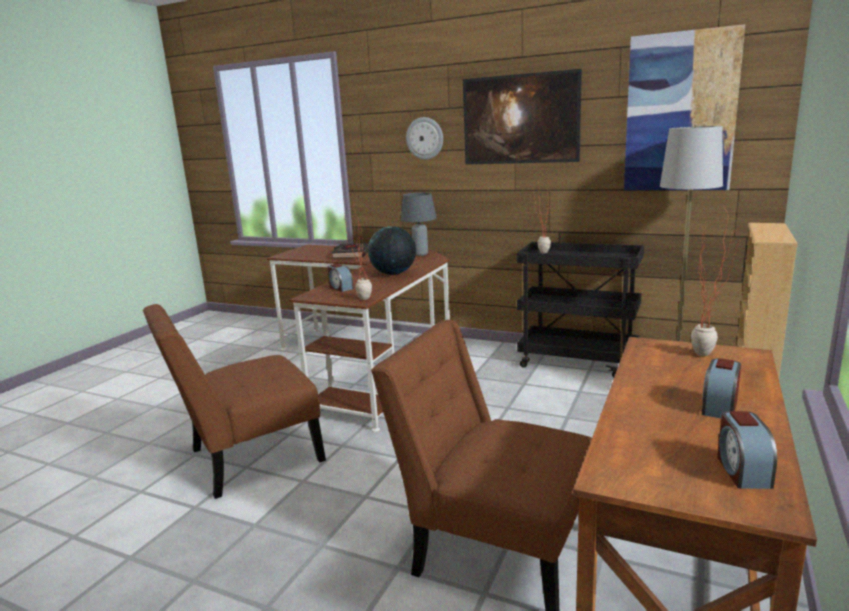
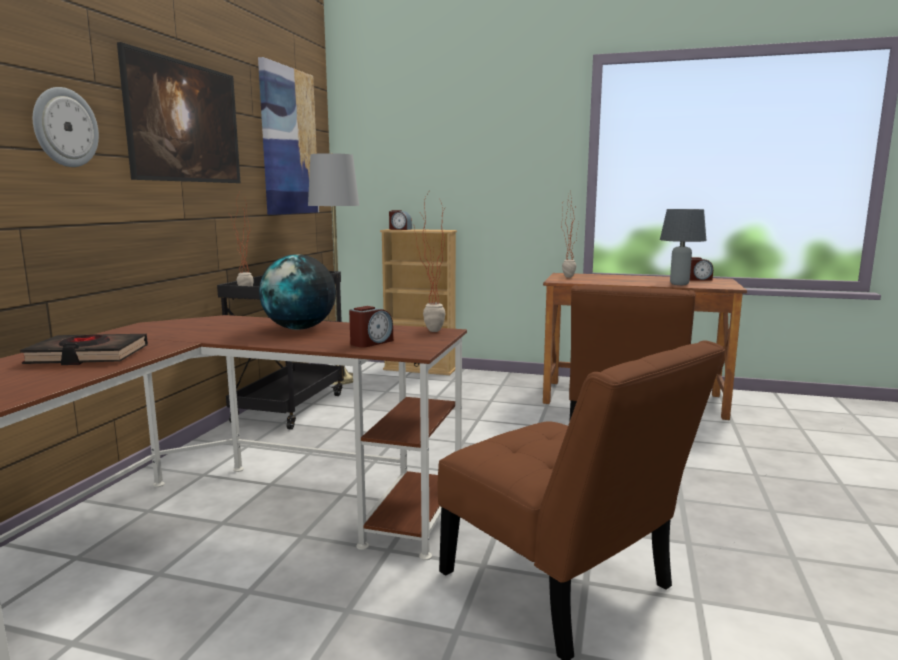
camera: 100 degrees left, 5 degrees down
grey table lamp [401,192,437,256] -> grey table lamp moved to [660,209,706,285]
alarm clock [702,358,741,418] -> alarm clock moved to [389,210,412,230]

